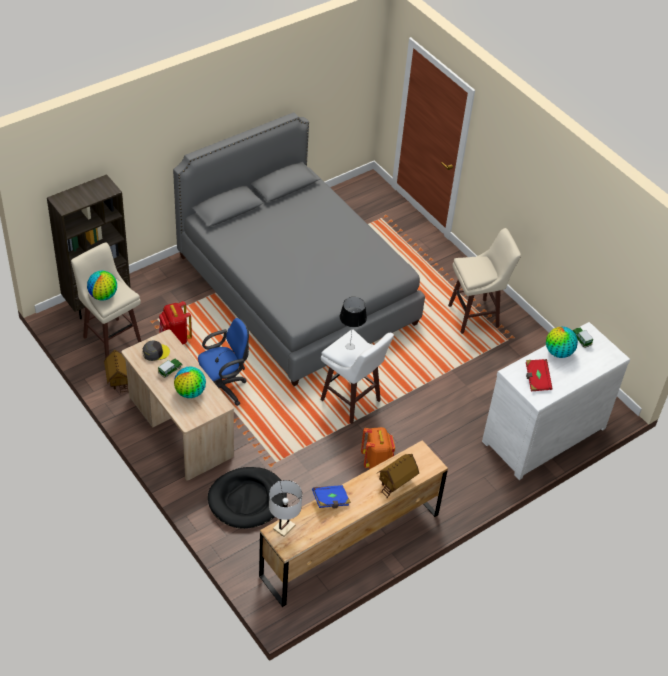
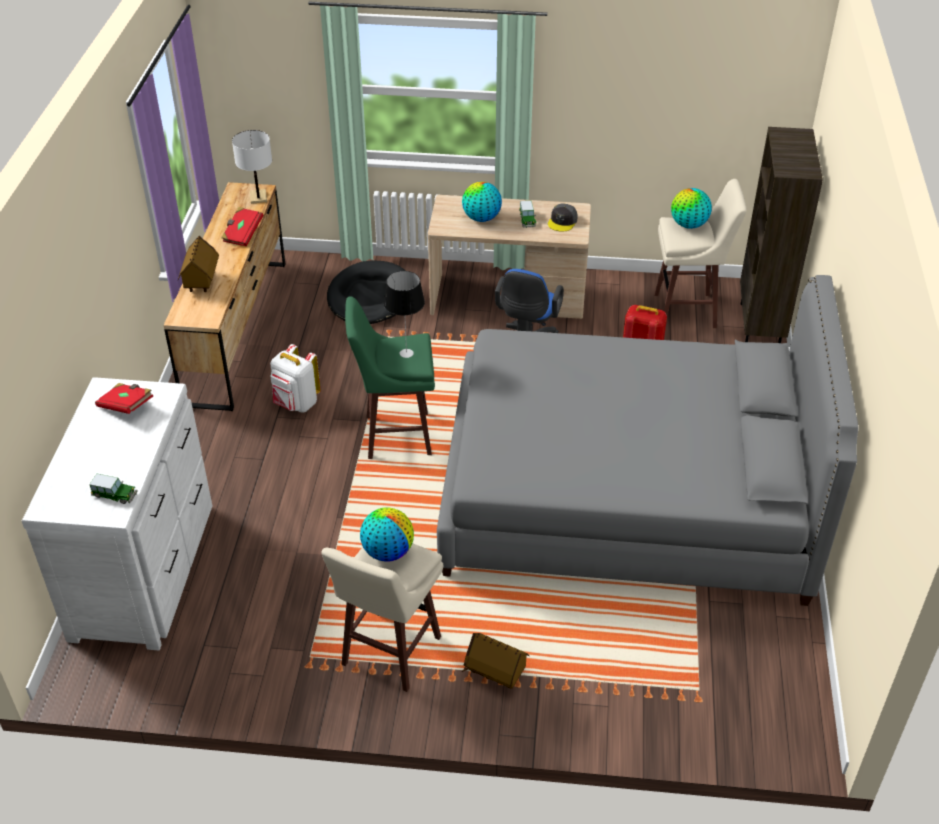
camera: 135 degrees right, 5 degrees down
toy house [104,349,128,393] -> toy house moved to [461,633,529,689]
blue book [312,485,351,508] -> red book [221,207,264,246]
white stool [320,329,394,424] -> green stool [345,296,435,459]
orange backpack [361,427,395,469] -> white backpack [270,344,321,413]
globe [546,327,578,358] -> globe moved to [360,507,414,562]

